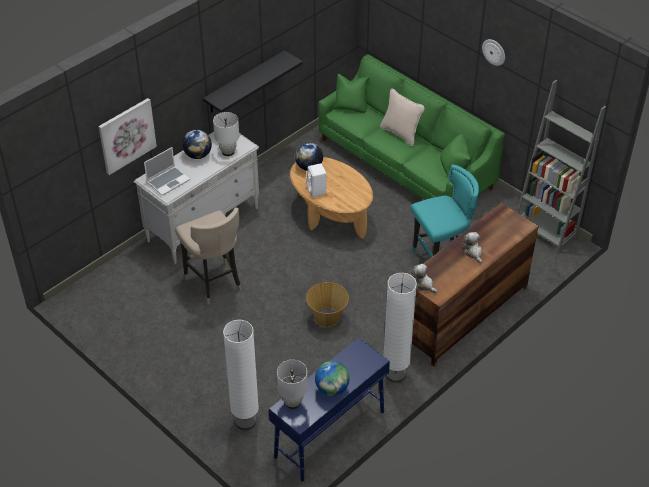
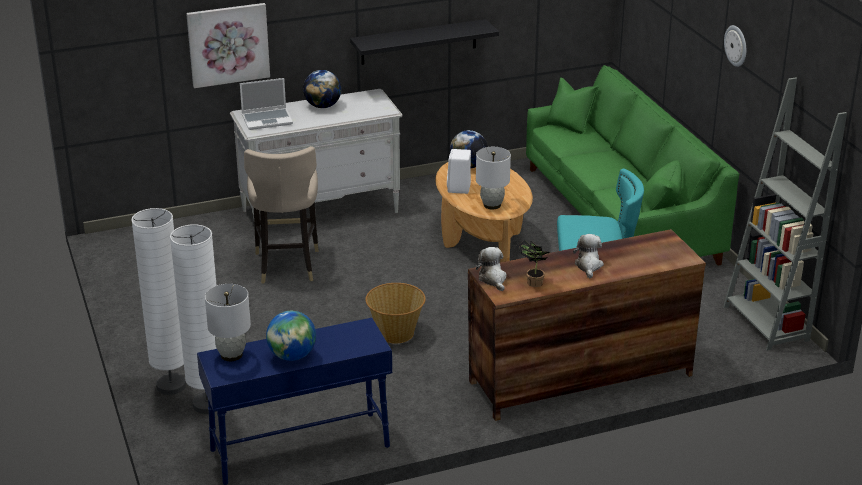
camera: 25 degrees right, 15 degrees down
white table lamp [213,112,239,156] -> white table lamp moved to [476,147,511,209]
beige pillow [380,88,425,146] -> none
white floor lamp [384,273,417,383] -> white floor lamp moved to [131,208,186,395]
none -> potted plant [516,240,550,287]

